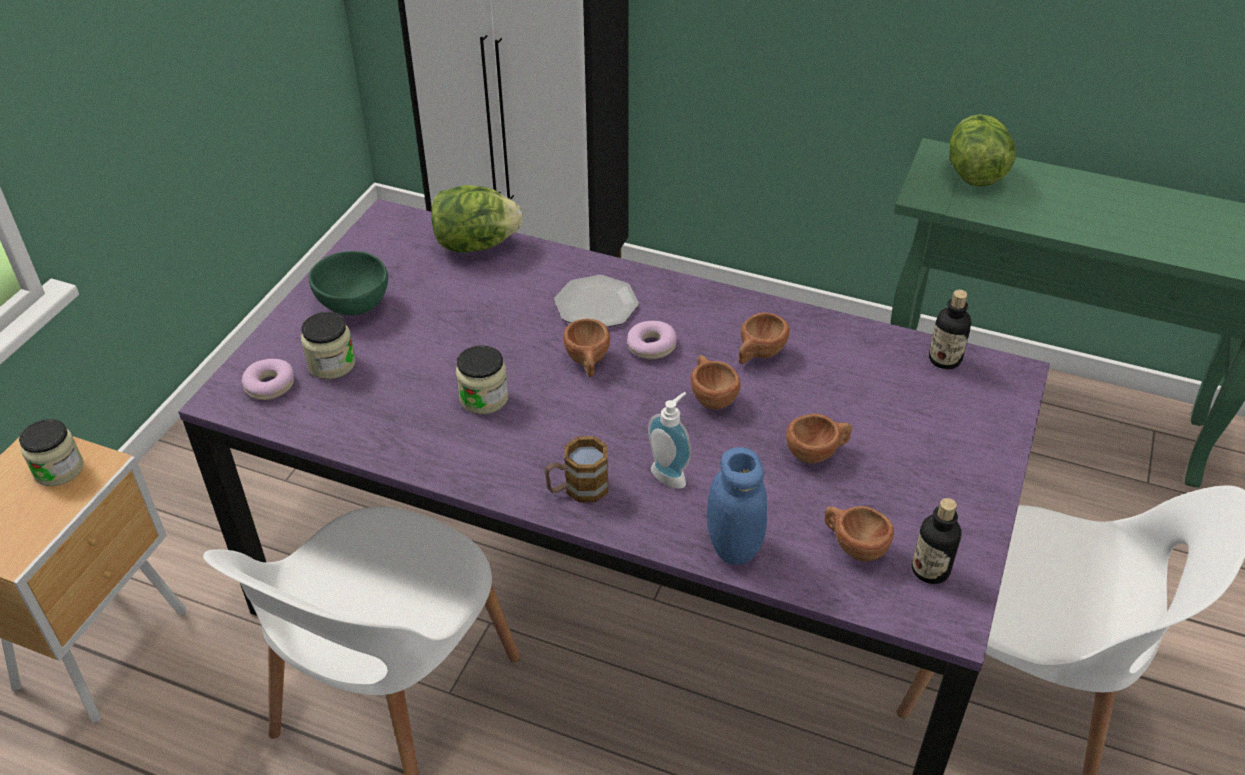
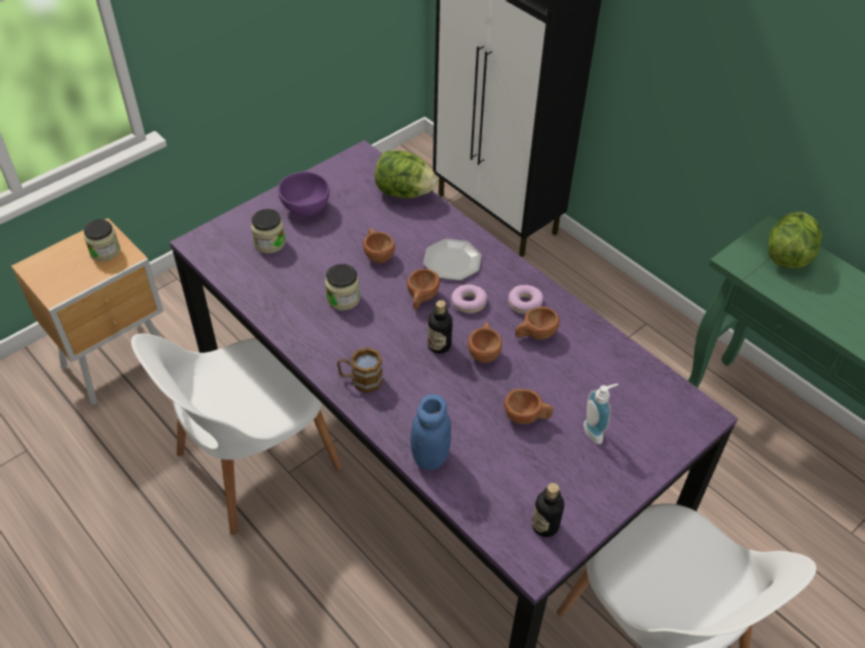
camera: 25 degrees right, 5 degrees up
donut [242,359,294,400] -> donut moved to [508,285,543,314]
green bowl [309,251,388,315] -> purple bowl [278,172,330,216]
soap dispenser [648,392,691,489] -> soap dispenser moved to [583,383,618,444]
brown cup [825,506,894,561] -> brown cup moved to [363,228,395,263]
bottle [929,290,971,369] -> bottle moved to [428,300,453,354]

